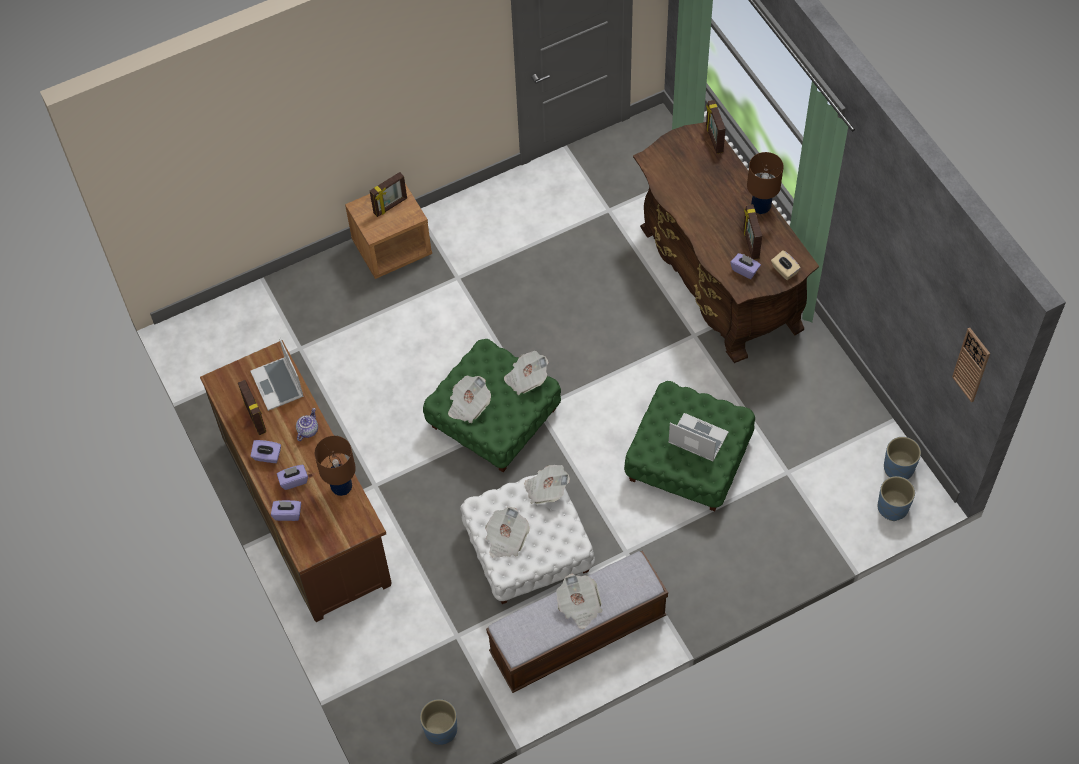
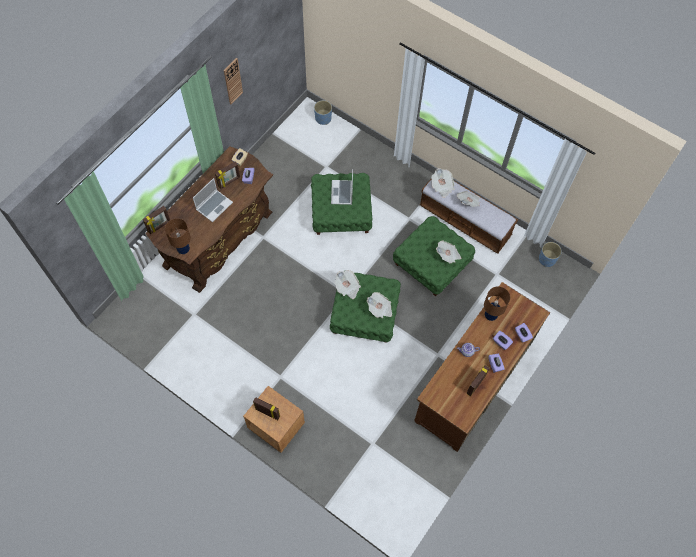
camera: 120 degrees left, 5 degrees up
laptop [250,337,304,411] -> laptop moved to [193,178,233,222]
white ottoman [460,474,595,604] -> green ottoman [393,216,475,296]
newspaper [524,465,570,504] -> newspaper moved to [431,168,455,198]
brown table lamp [747,152,784,214] -> brown table lamp moved to [165,218,191,254]
blue planter [884,437,921,479] -> none
wall clock [952,328,990,402] -> wall clock moved to [224,58,243,104]

